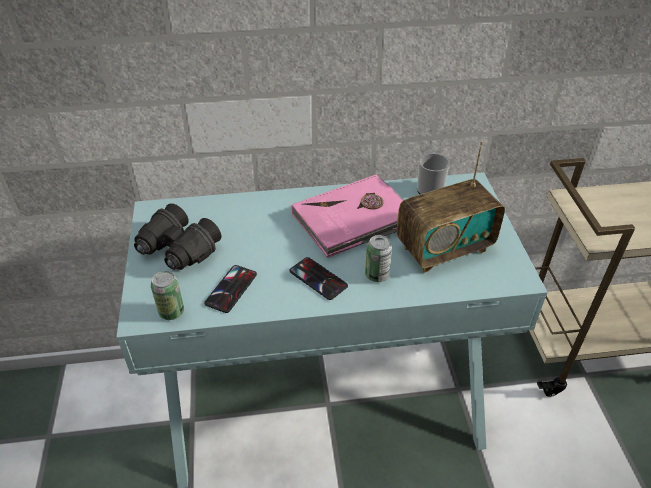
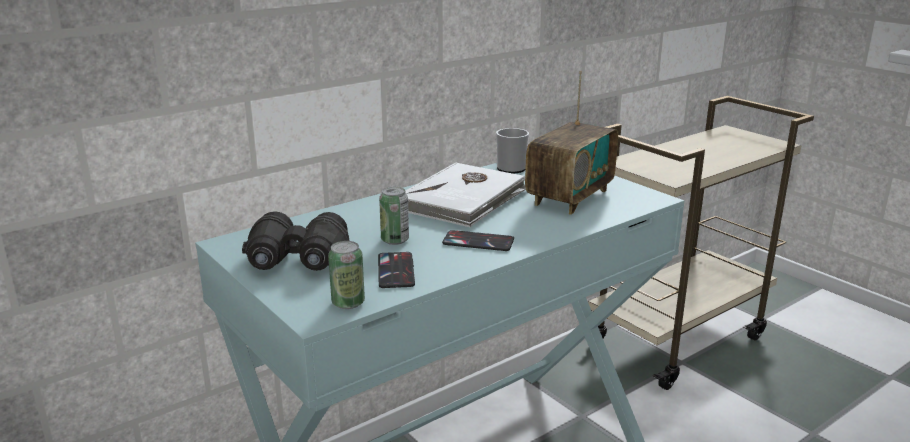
camera: 30 degrees left, 20 degrees down
pink book [291,175,404,258] -> white book [405,162,526,227]
can [365,235,392,282] -> can moved to [379,187,409,245]

